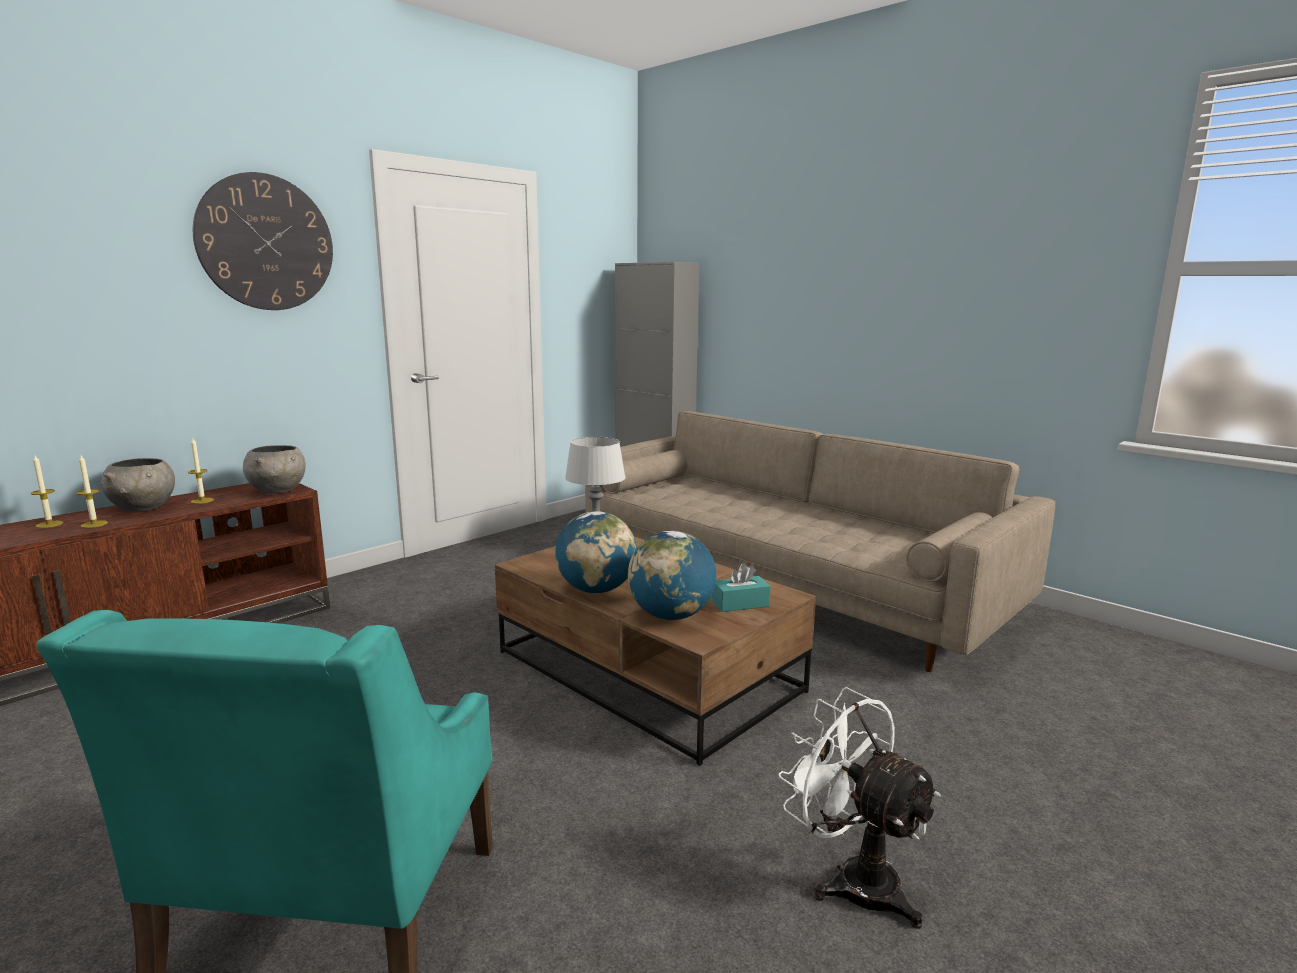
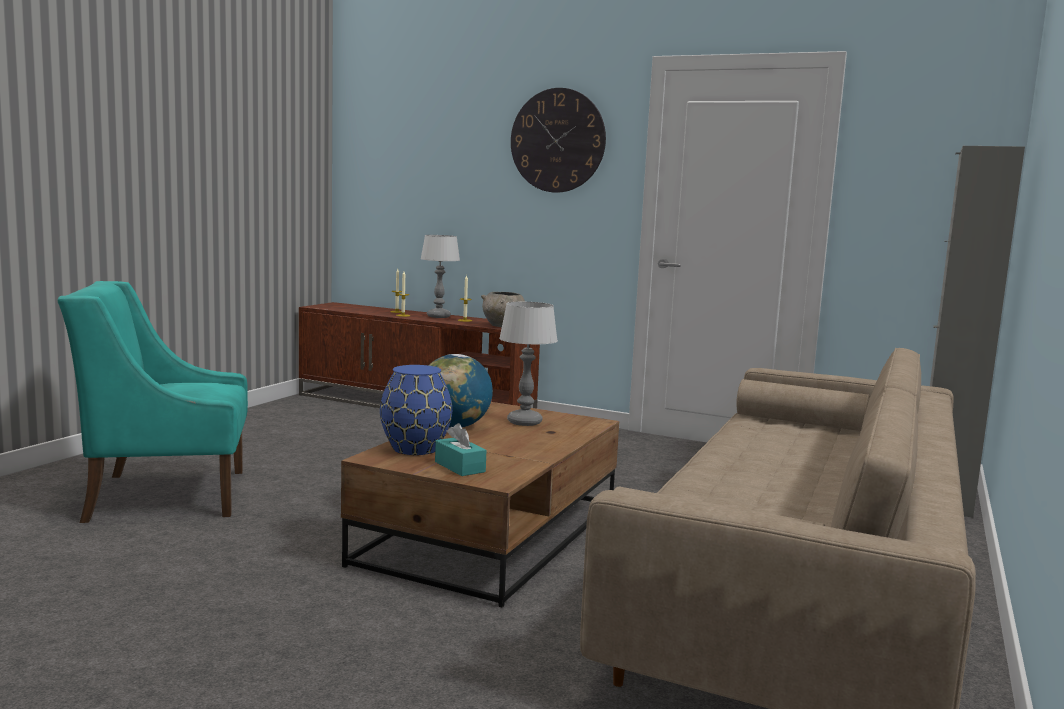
camera: 70 degrees right, 5 degrees down
grey bowl [101,458,175,511] -> table lamp [421,235,460,318]
globe [628,531,716,620] -> blue vase [380,365,452,455]
white fan [779,687,941,929] -> none

